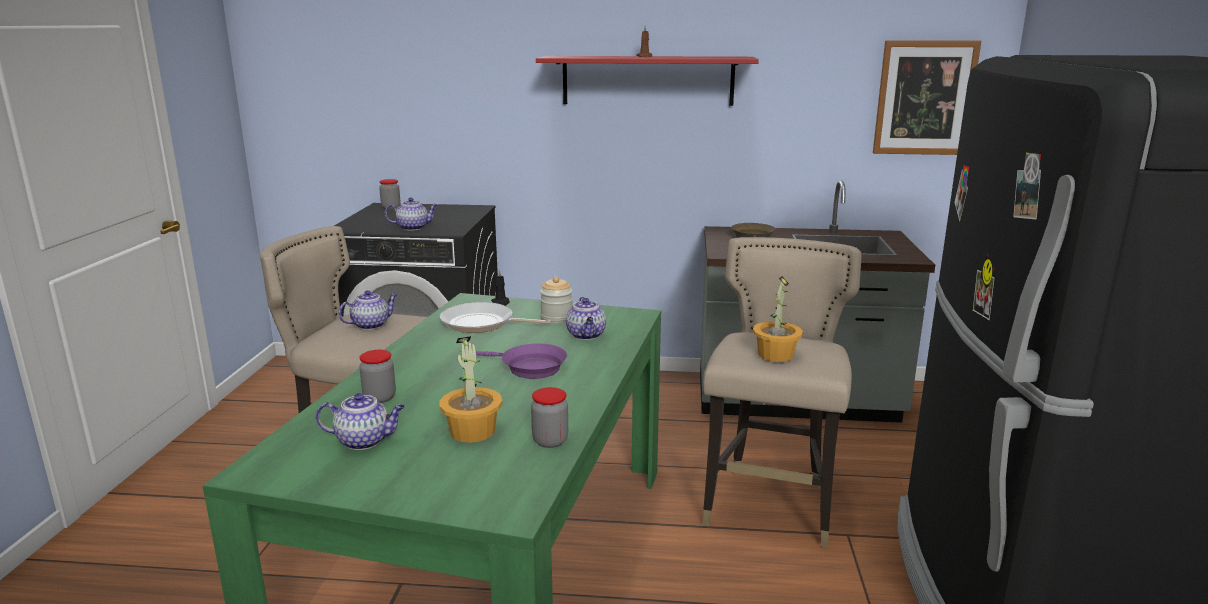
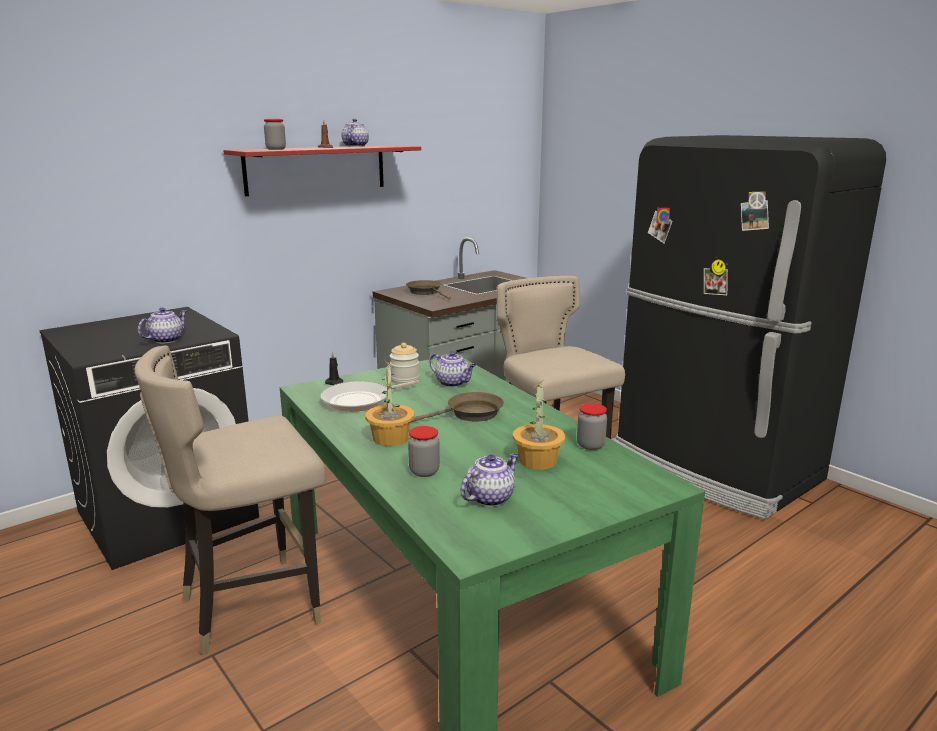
camera: 45 degrees left, 0 degrees up
teapot [338,290,398,330] -> teapot moved to [341,119,369,147]
jar [379,179,401,210] -> jar moved to [264,119,286,150]
purple frying pan [476,344,567,379] -> brown frying pan [410,392,504,423]
potted plant [753,276,803,362] -> potted plant moved to [365,360,414,446]
picture [873,40,981,155] -> none

